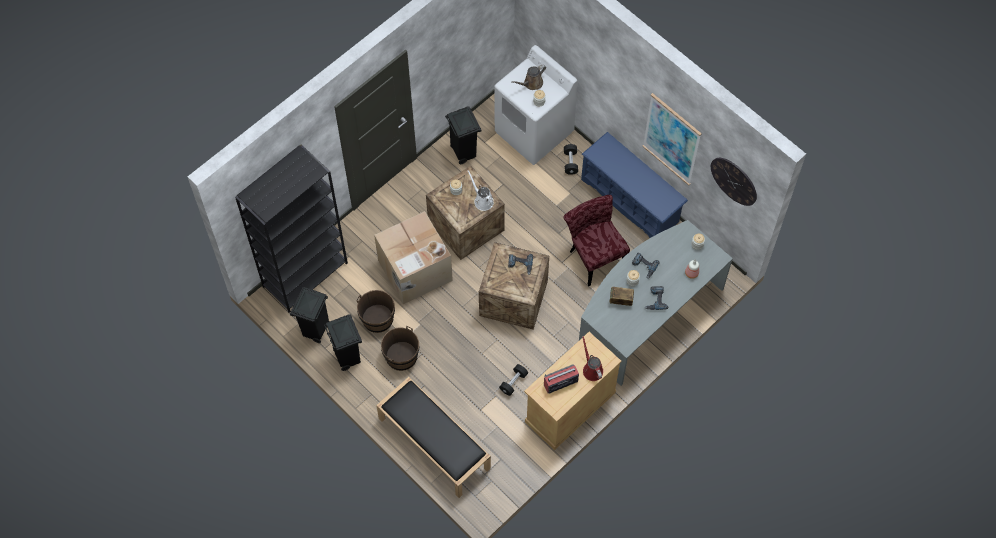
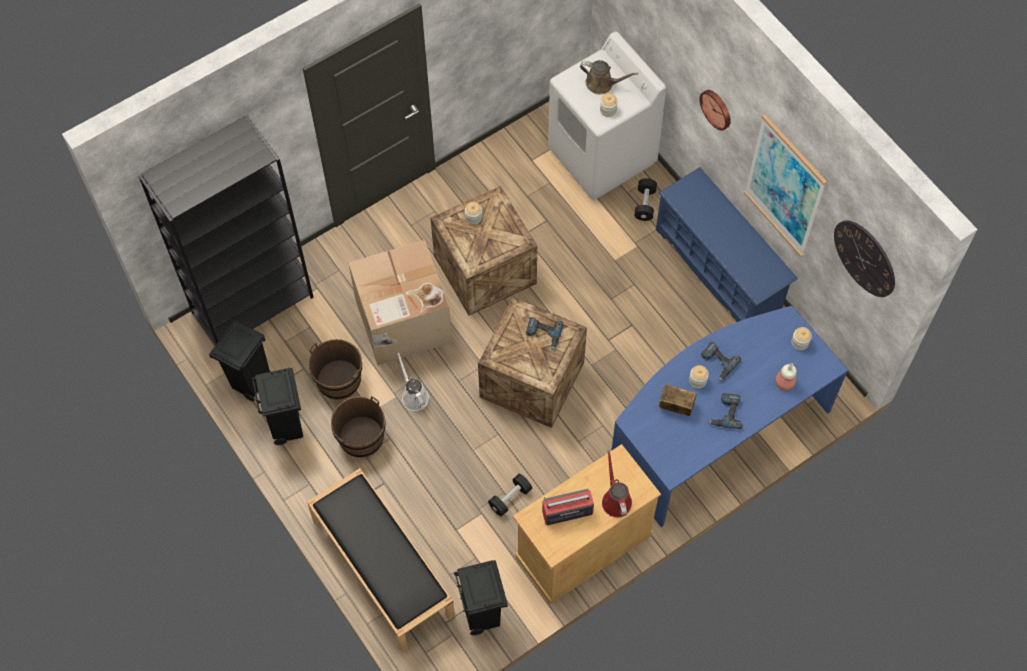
camera: 10 degrees right, 0 degrees up
black trash can [445,106,481,164] -> black trash can moved to [454,560,508,635]
white watering can [468,170,494,211] -> white watering can moved to [397,352,429,411]
brown watering can [511,64,546,90] -> brown watering can turned 135 degrees counterclockwise [580,60,638,94]
red chair [563,195,630,286] -> none
grey desk [579,220,733,386] -> blue desk [611,306,848,527]
none -> wall clock [699,90,731,131]

